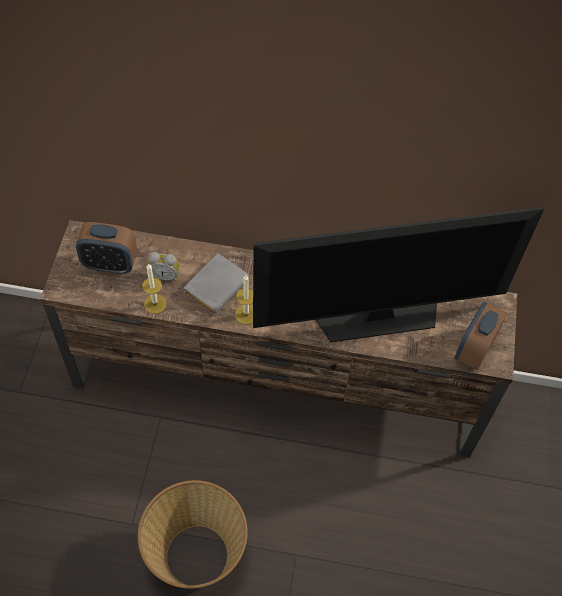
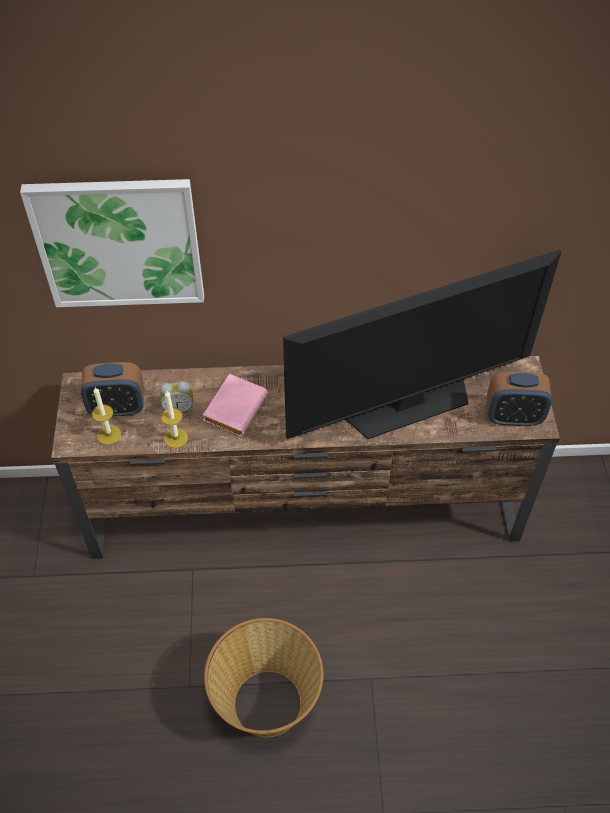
camera: 10 degrees left, 5 degrees down
grey book [184,253,249,315] -> pink book [203,374,268,436]
candle [235,275,253,324] -> candle moved to [92,387,121,445]
alarm clock [455,302,508,370] -> alarm clock turned 105 degrees counterclockwise [487,372,552,426]
none -> picture [20,179,204,307]

